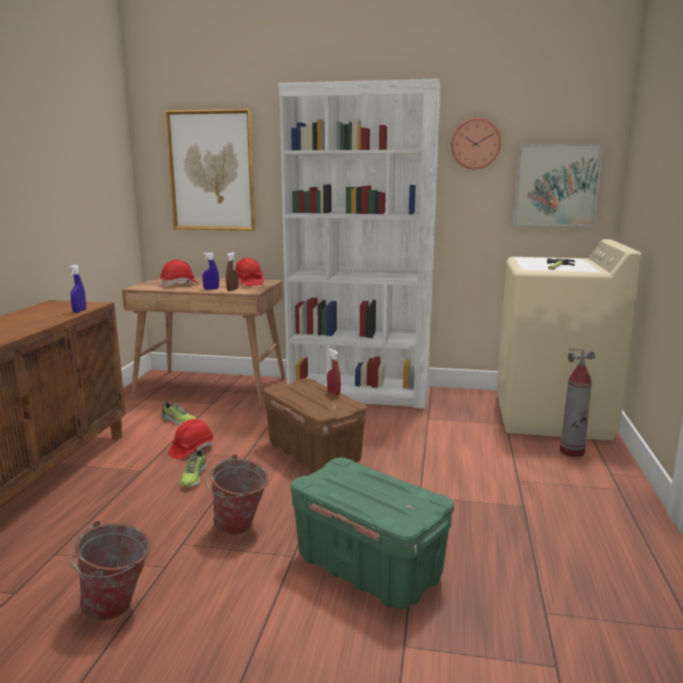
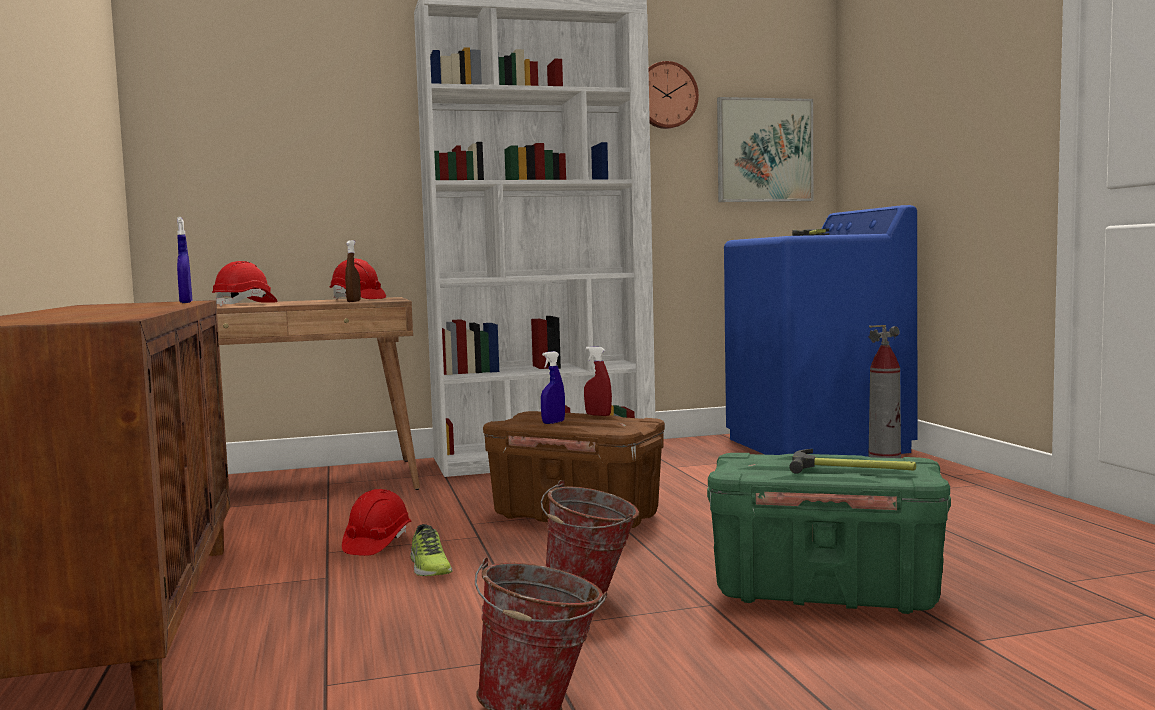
camera: 25 degrees left, 10 degrees down
shoe [161,402,196,425] -> none
picture [165,109,256,231] -> none
blue spray bottle [202,252,219,290] -> blue spray bottle moved to [541,351,565,424]
beige washing machine [497,239,642,441] -> blue washing machine [724,205,918,457]
none -> hammer [789,449,916,474]

